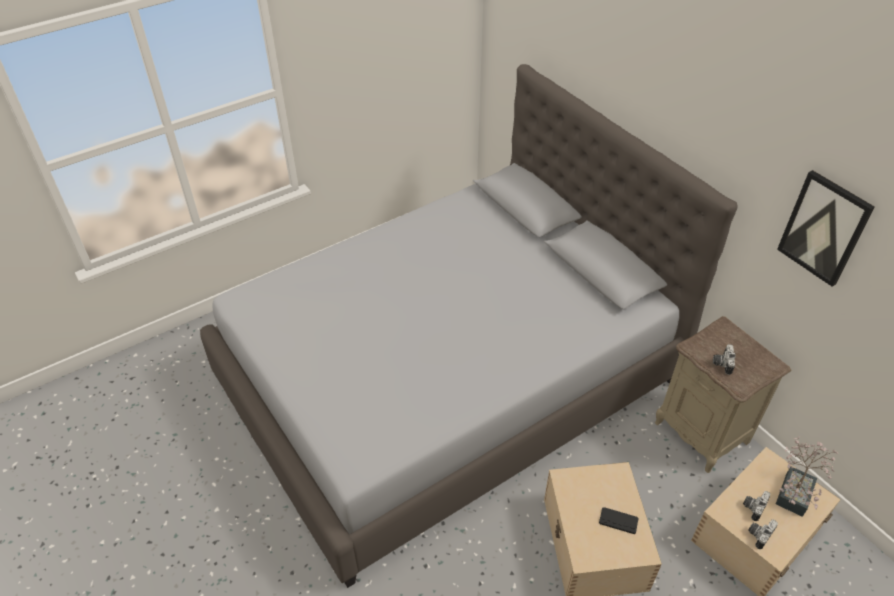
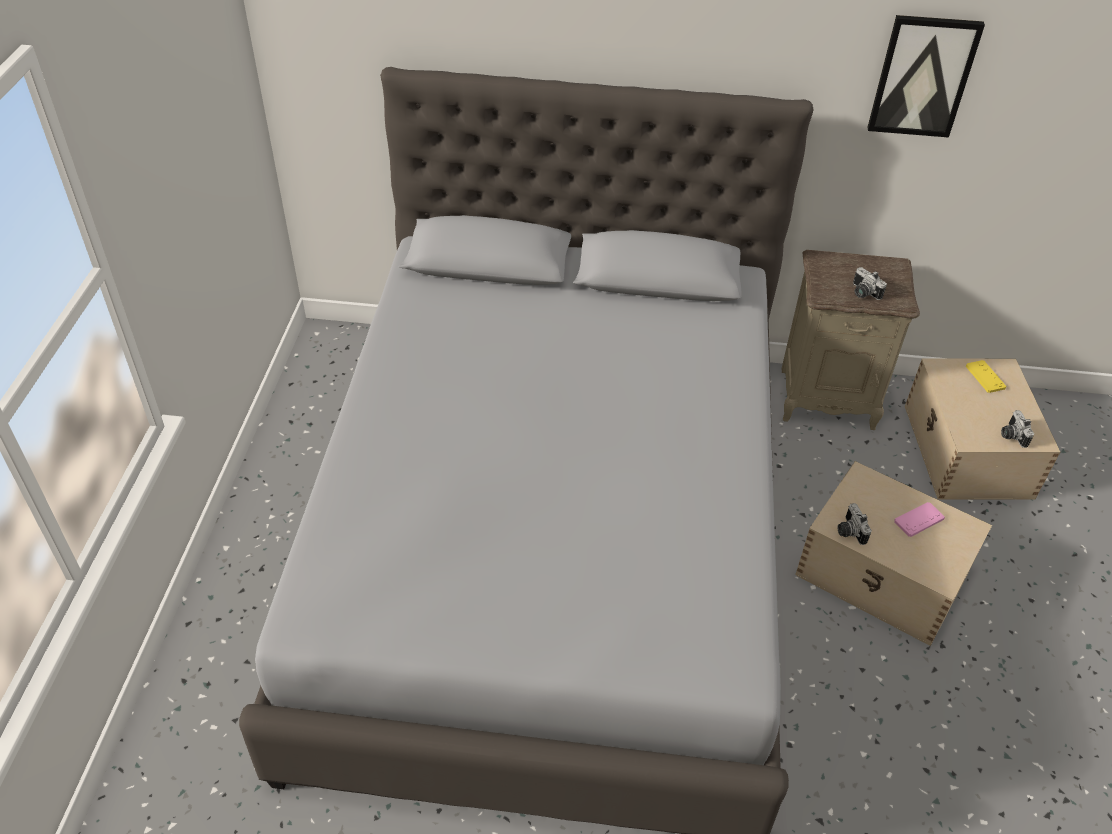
camera: 50 degrees left, 0 degrees up
black game controller [599,507,639,534] -> pink game controller [894,502,945,537]
camera [743,491,771,521] -> camera moved to [837,503,872,545]
potted plant [776,436,838,517] -> yellow game controller [966,360,1006,393]

